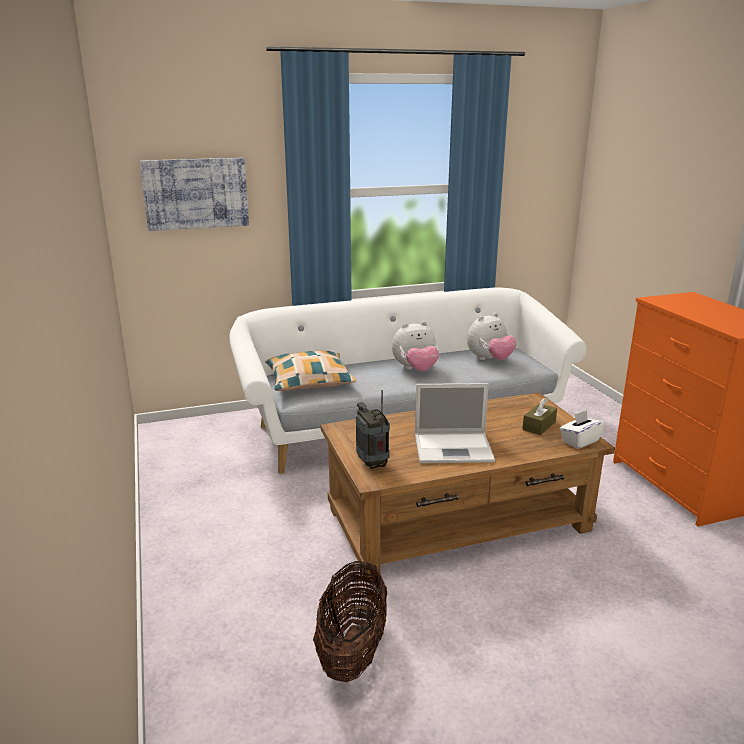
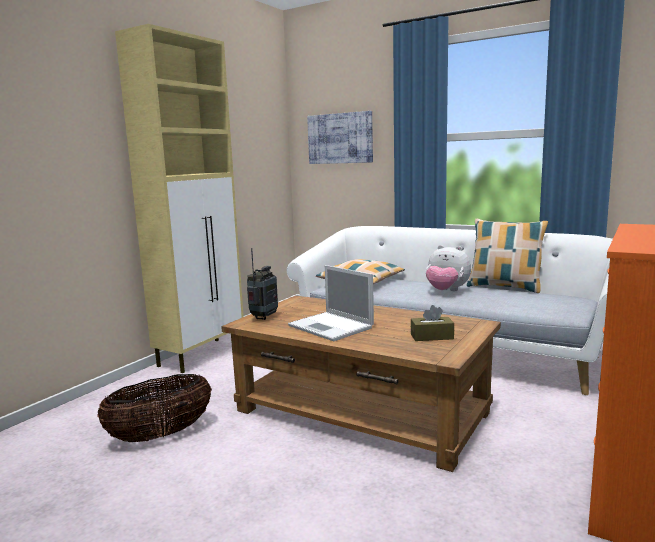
camera: 50 degrees right, 10 degrees down
plush toy [467,313,517,360] -> none
white tissue box [560,410,605,449] -> none
none -> beige cabinet [115,24,244,373]
none -> pillow [467,219,548,293]

